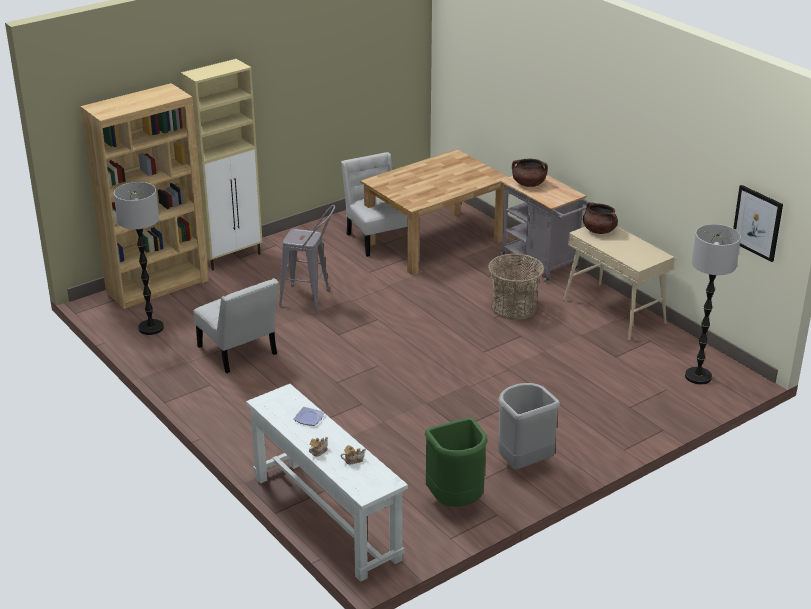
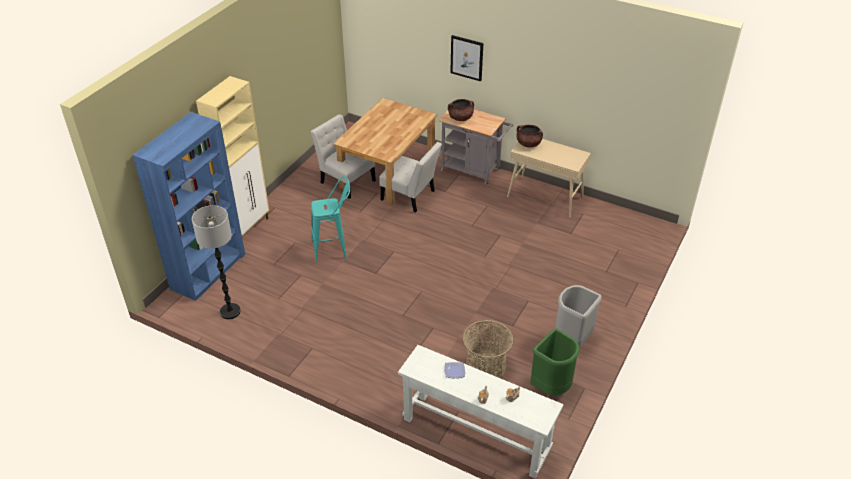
camera: 25 degrees left, 10 degrees up
brown bookcase [80,83,209,309] -> blue bookcase [133,112,245,301]
white chair [193,278,279,373] -> white chair moved to [379,142,442,212]
grey stool [279,205,335,312] -> turquoise stool [311,176,350,262]
basket [488,254,544,320] -> basket moved to [463,320,513,378]
floor lamp [685,224,741,385] -> none
picture [733,185,783,262] -> picture moved to [450,35,483,81]

